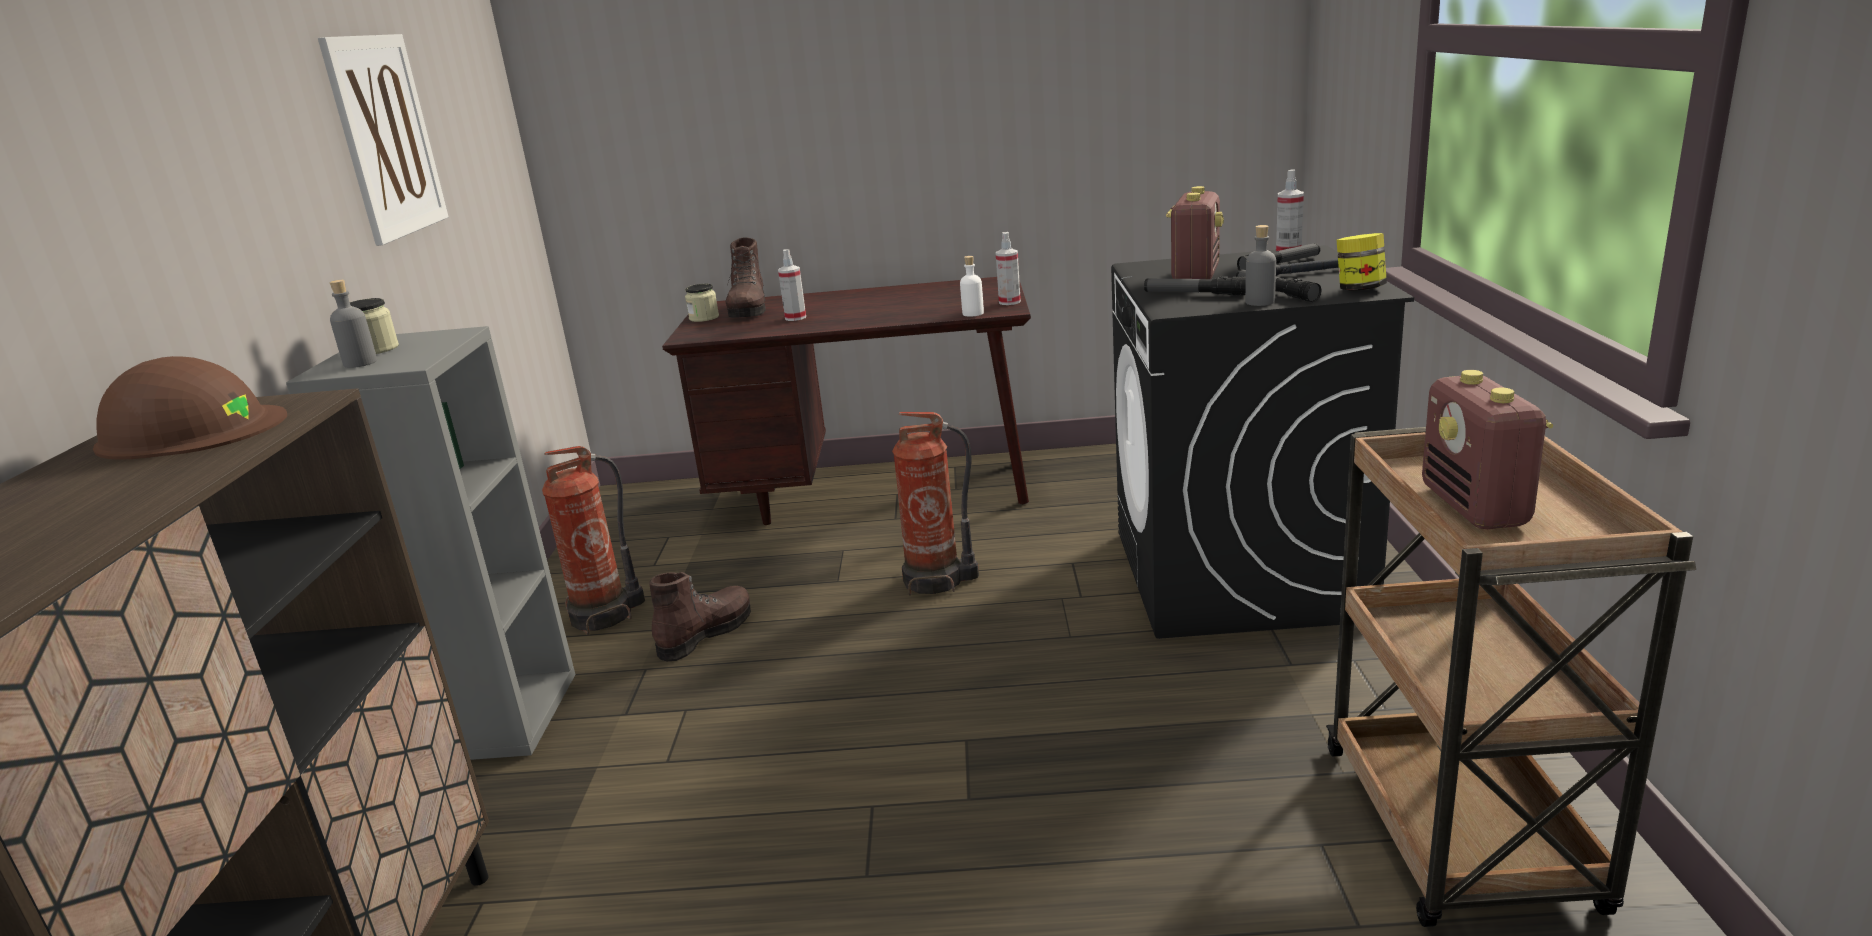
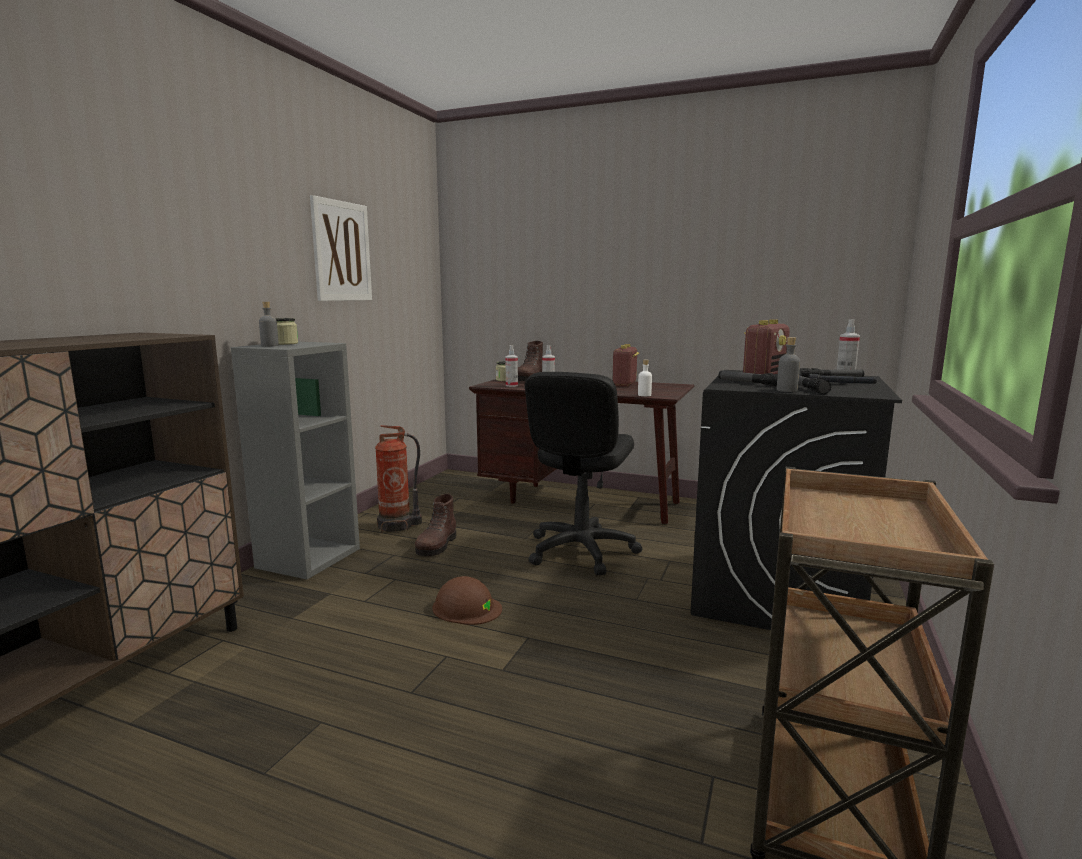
camera: 20 degrees right, 10 degrees down
brown hard hat [93,356,287,460] -> brown hard hat moved to [432,576,502,625]
brown boot [650,572,751,661] -> brown boot turned 135 degrees clockwise [415,493,456,556]
fire extinguisher [892,412,979,596] -> black office chair [525,372,642,575]
spray bottle [996,232,1021,305] -> spray bottle moved to [505,345,518,387]
jar [1337,233,1387,291] -> none
radio [1422,370,1553,529] -> radio moved to [613,344,639,387]

